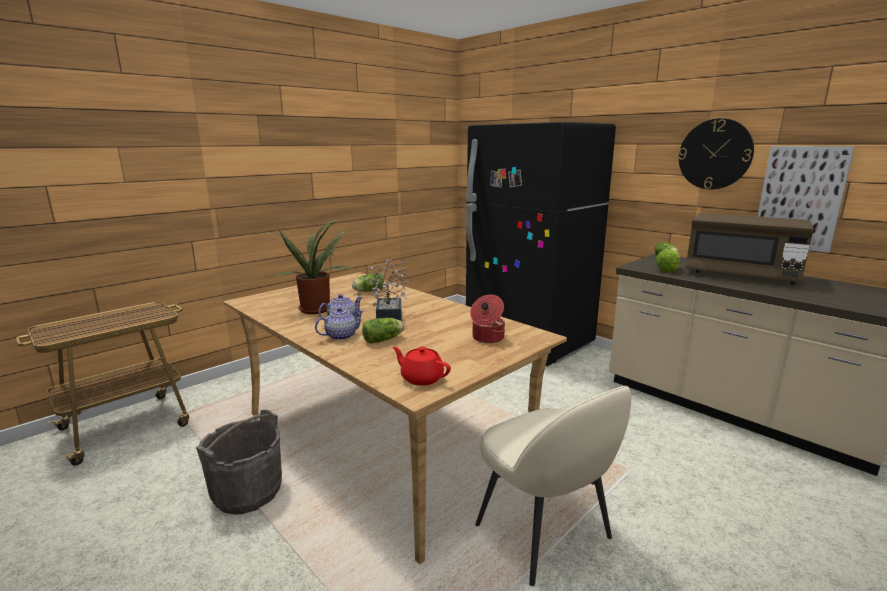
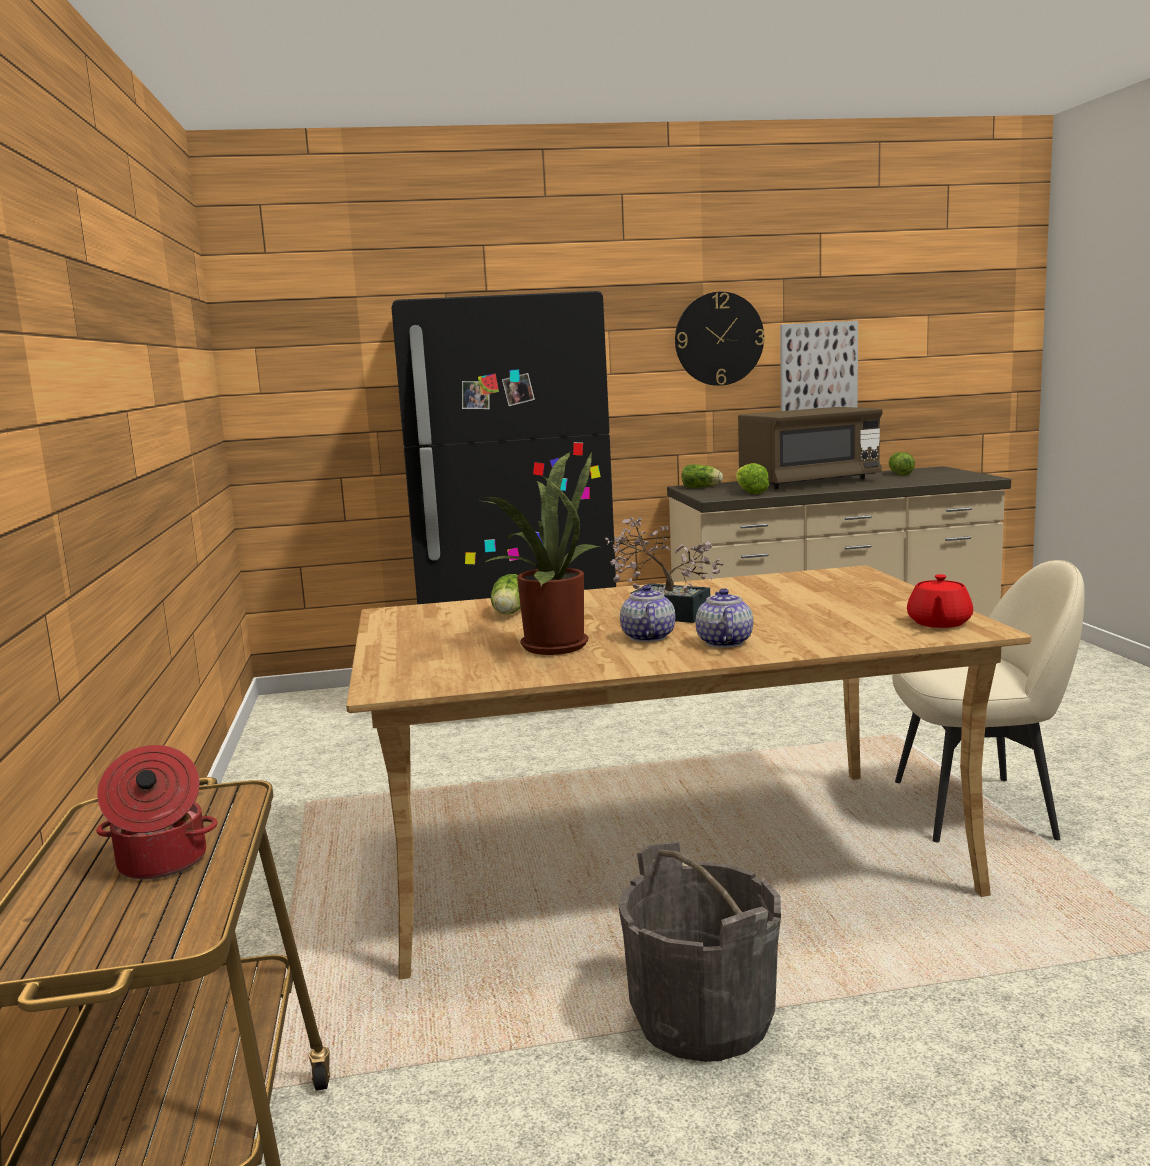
camera: 55 degrees left, 5 degrees down
lettuce [362,318,405,344] -> lettuce moved to [889,452,915,476]
red teapot [392,346,451,386] -> red teapot turned 45 degrees counterclockwise [907,574,973,628]
cooking pot [470,294,505,343] -> cooking pot moved to [96,745,218,880]

